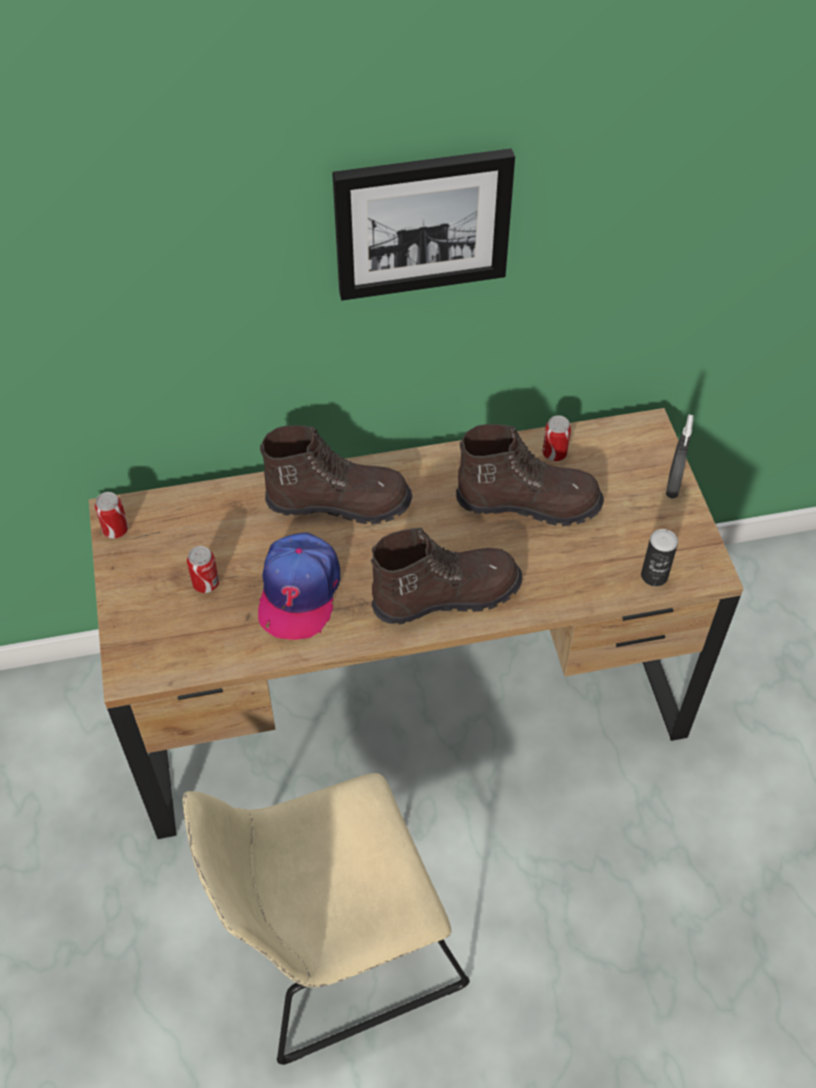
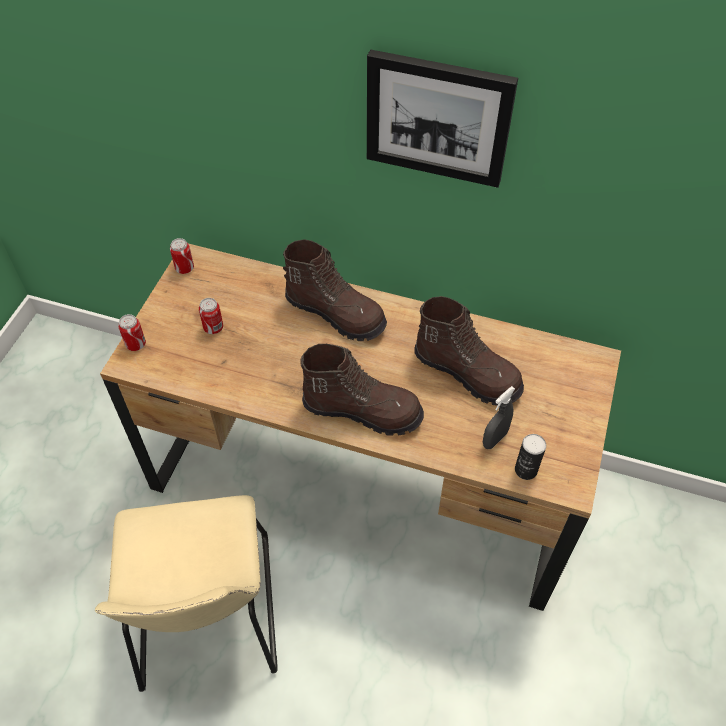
camera: 30 degrees right, 0 degrees up
beige chair [183,773,470,1065] -> beige chair turned 105 degrees counterclockwise [95,495,278,692]
cap [258,533,340,640] -> none
can [542,415,571,461] -> can moved to [118,314,146,351]
grey spray bottle [666,414,694,498] -> grey spray bottle moved to [483,386,515,449]

